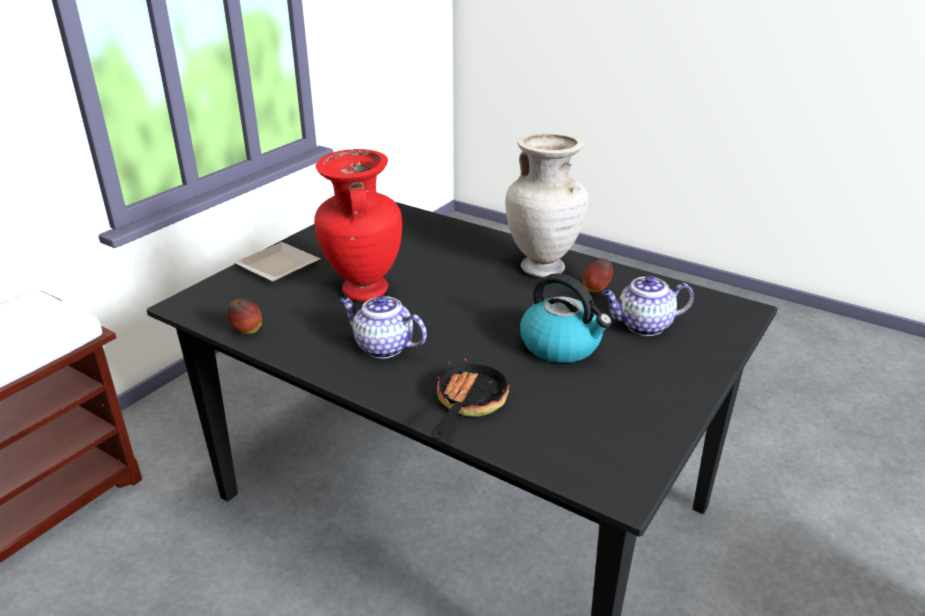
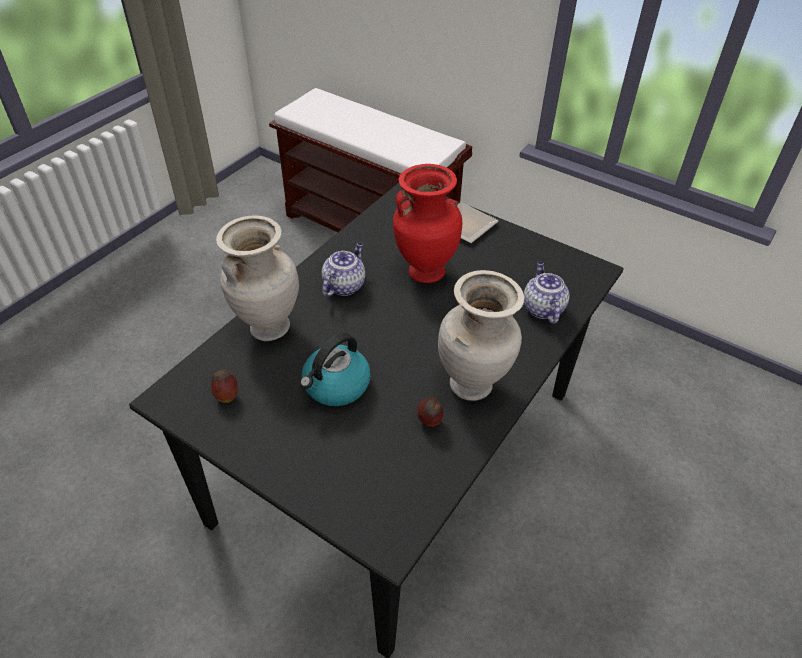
camera: 90 degrees right, 15 degrees up
apple [227,299,262,334] -> apple moved to [211,369,238,403]
frying pan [431,358,510,440] -> beige vase [216,215,299,341]
teapot [602,276,694,336] -> teapot moved to [524,261,570,324]

